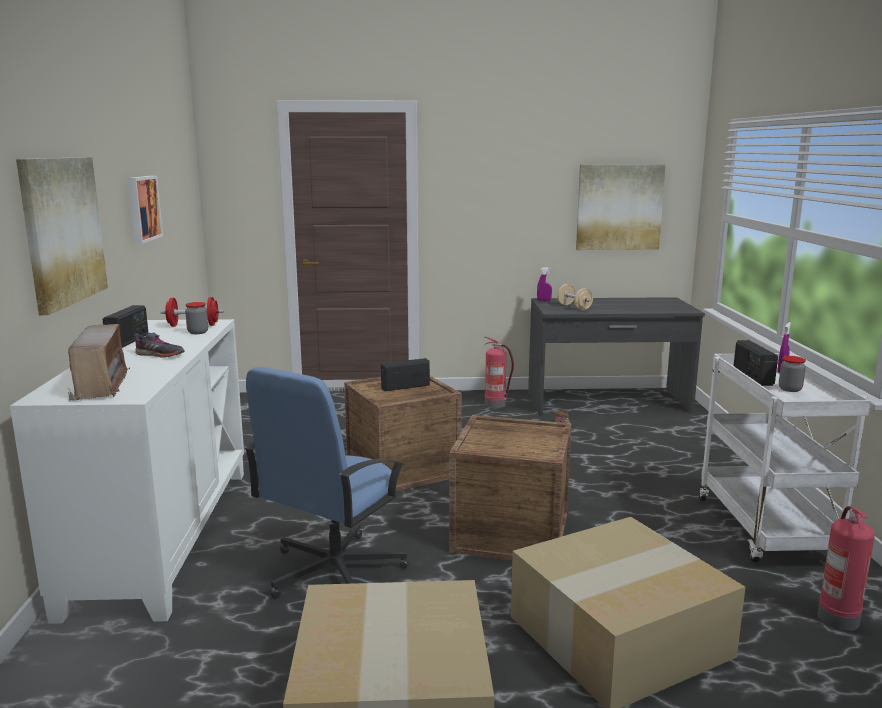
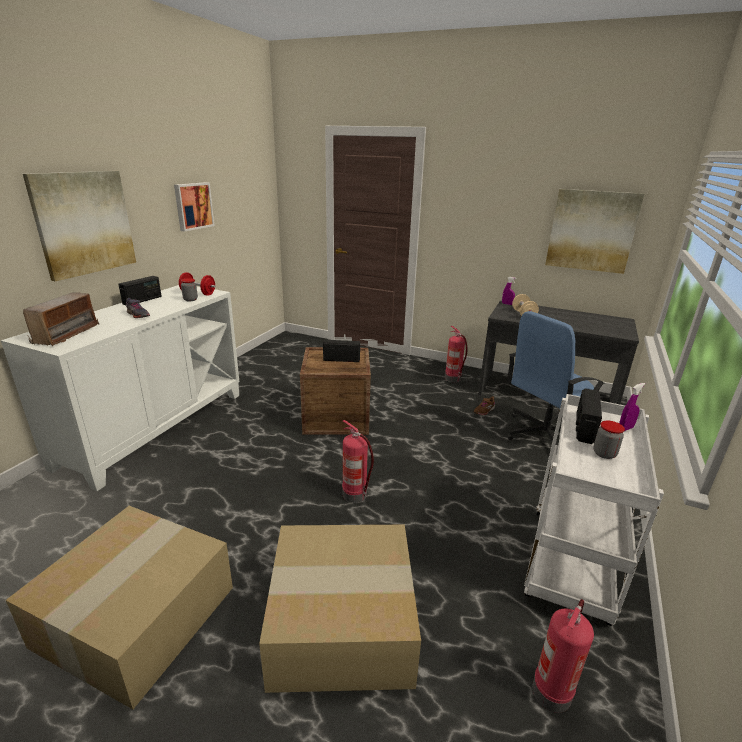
camera: 25 degrees right, 10 degrees up
blue office chair [244,367,409,599] -> blue office chair moved to [507,311,605,445]
crate [449,415,572,561] -> fire extinguisher [342,420,374,503]

